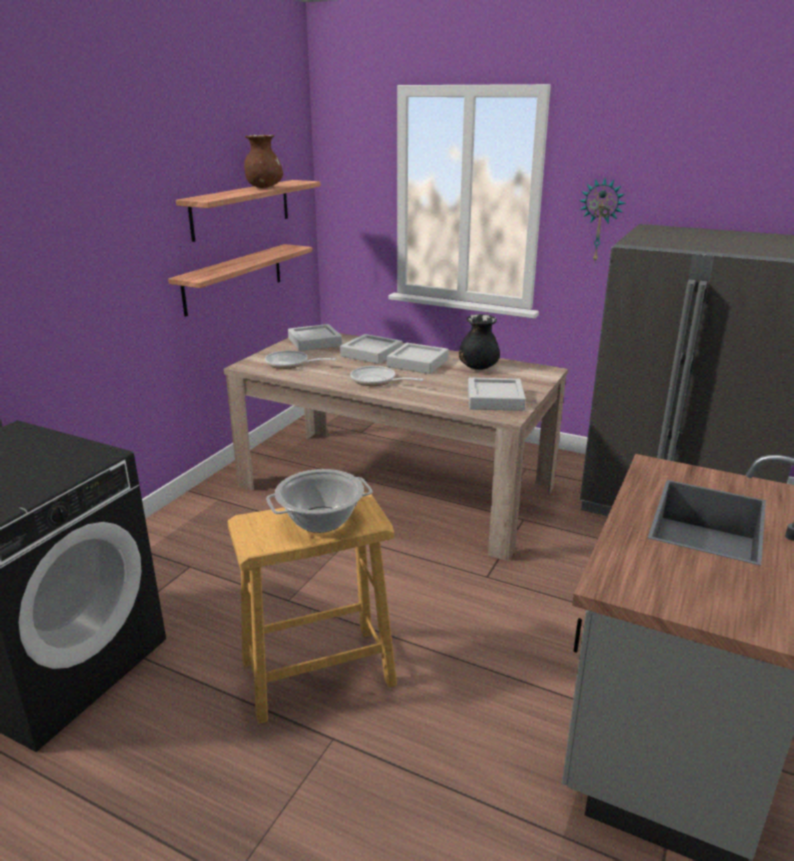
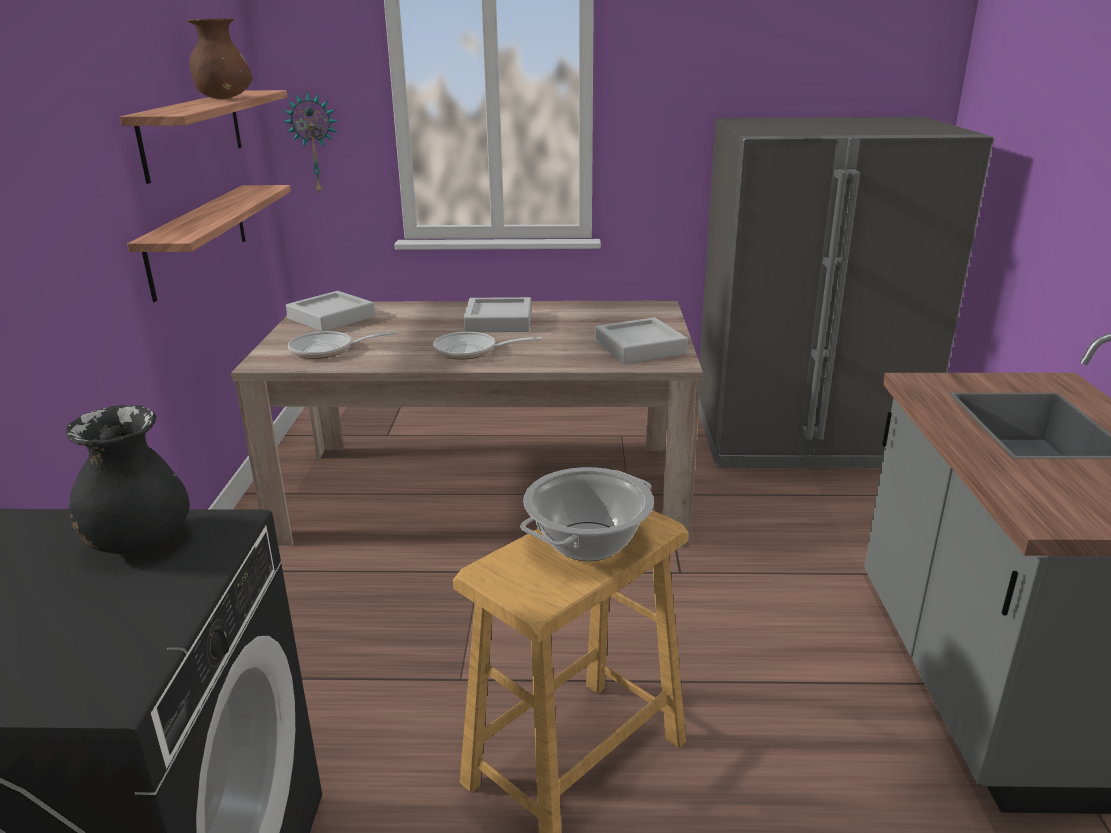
camera: 25 degrees left, 0 degrees up
grey tray [340,334,403,364] -> none
black vase [459,314,500,370] -> black vase moved to [66,405,190,554]
wall clock [579,178,626,261] -> wall clock moved to [283,91,337,194]

